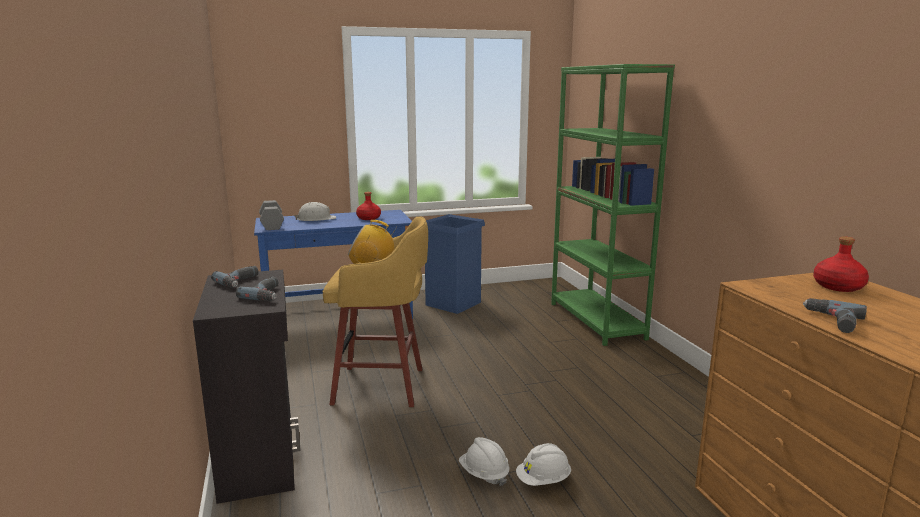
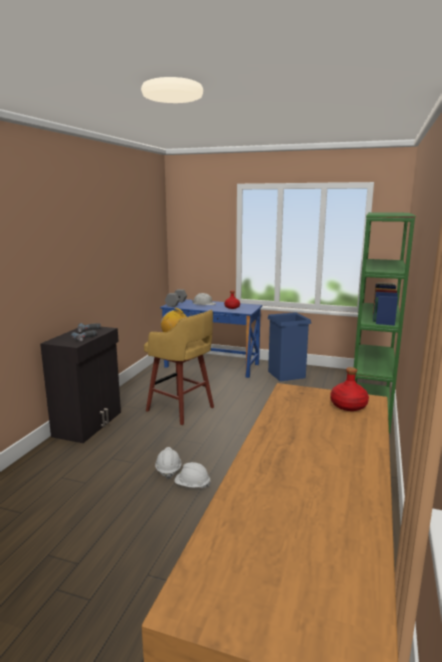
camera: 35 degrees right, 0 degrees up
power drill [803,298,867,333] -> none

